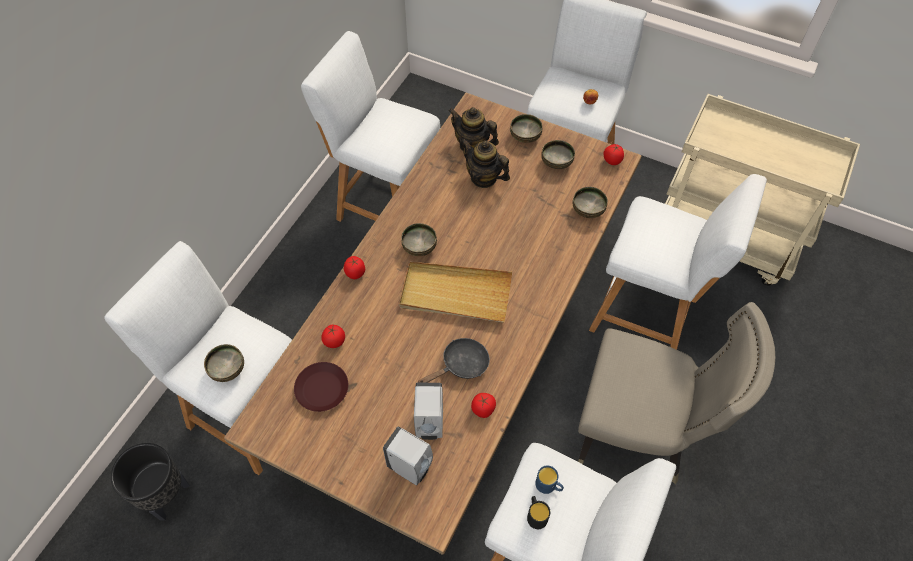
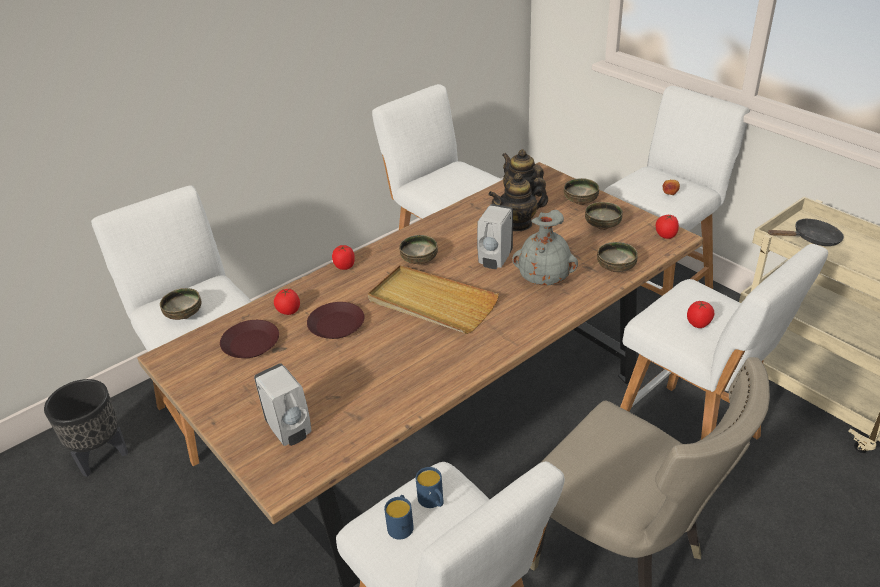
camera: 25 degrees right, 20 degrees down
white soap dispenser [414,383,443,440] -> white soap dispenser moved to [477,204,513,269]
black frying pan [418,338,490,383] -> black frying pan moved to [768,218,844,246]
teapot [461,139,510,188] -> teapot turned 75 degrees counterclockwise [488,173,548,231]
tomato [471,393,496,418] -> tomato moved to [687,301,714,328]
black mug [527,496,550,529] -> blue mug [384,495,414,540]
none -> brown plate [307,302,364,339]
none -> grey vase [512,210,578,286]

